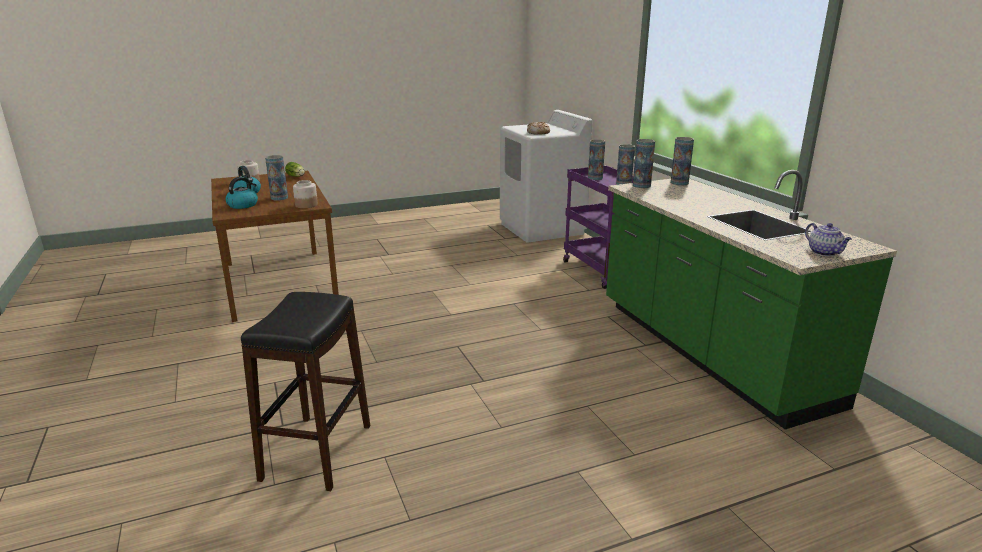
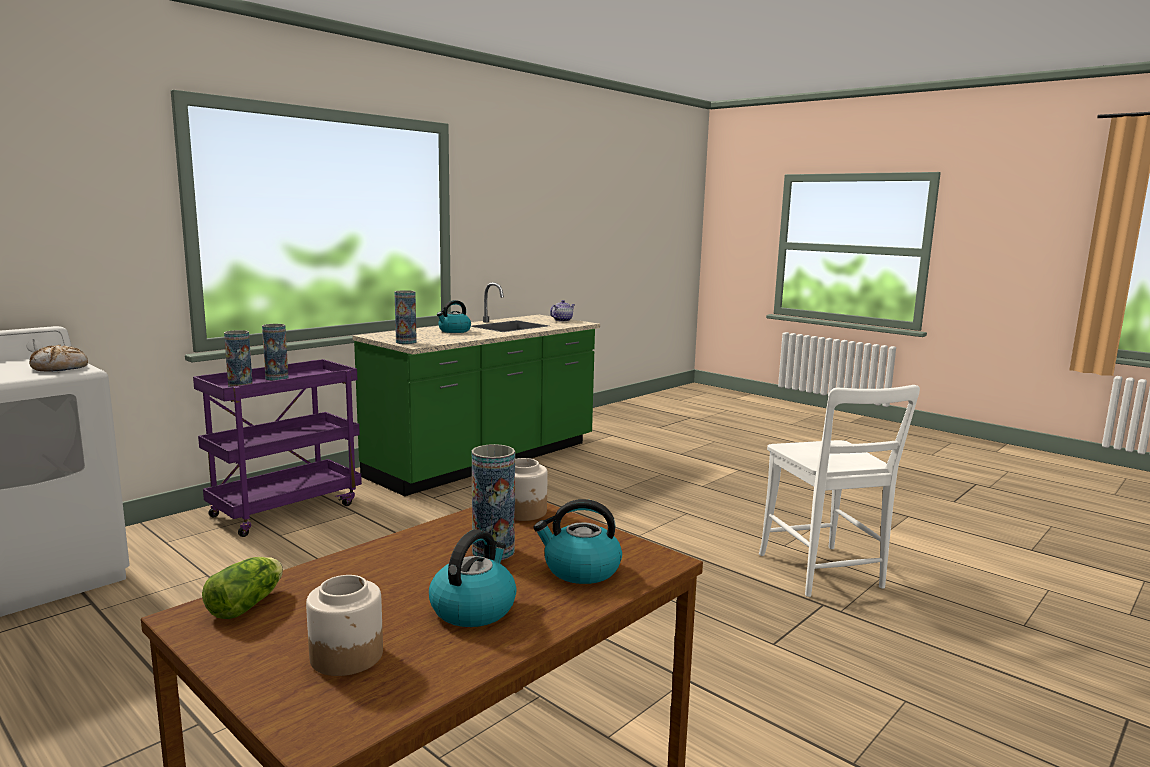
camera: 115 degrees left, 10 degrees down
black stool [241,292,370,491] -> white chair [759,385,920,597]
vase [671,137,694,185] -> none
none -> kettle [437,300,471,333]

